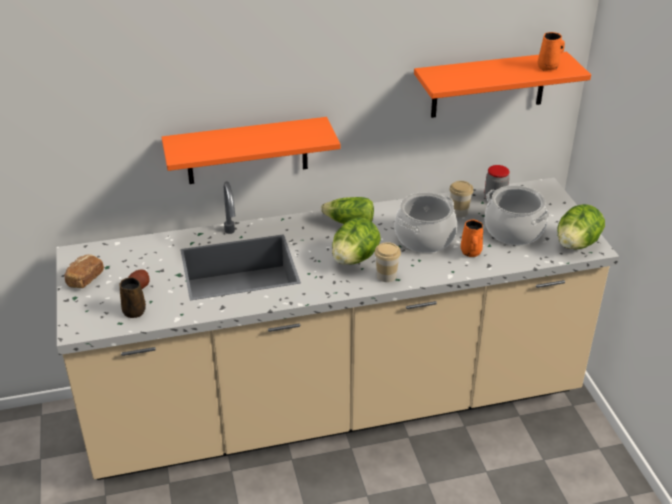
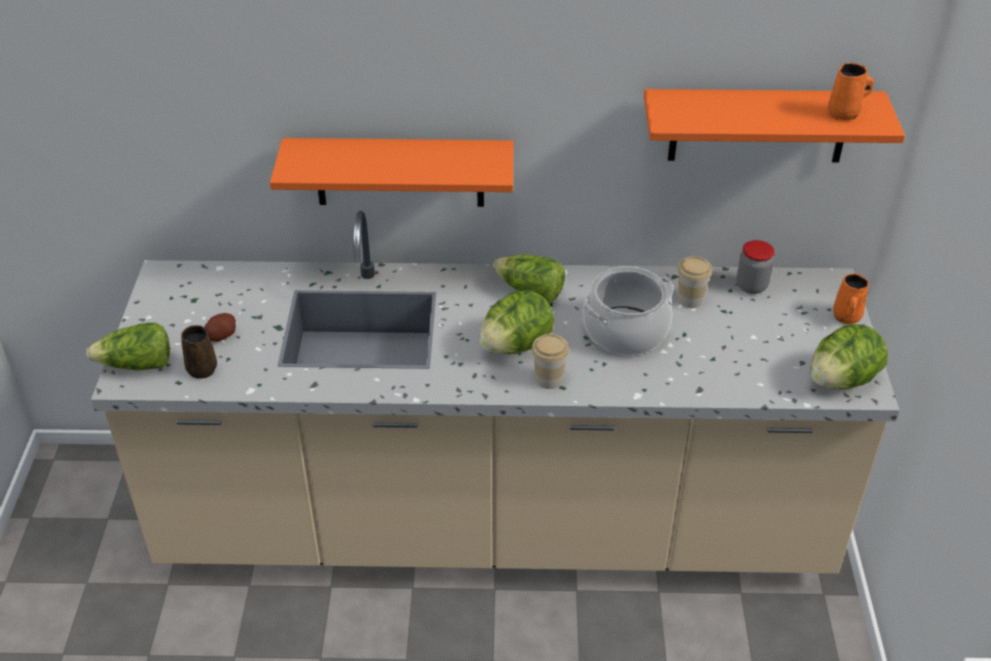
camera: 15 degrees right, 5 degrees up
bread [64,254,104,288] -> none
orange mug [461,220,483,257] -> orange mug moved to [833,273,869,324]
cooking pot [485,185,550,245] -> none
none -> lettuce [86,323,170,370]

